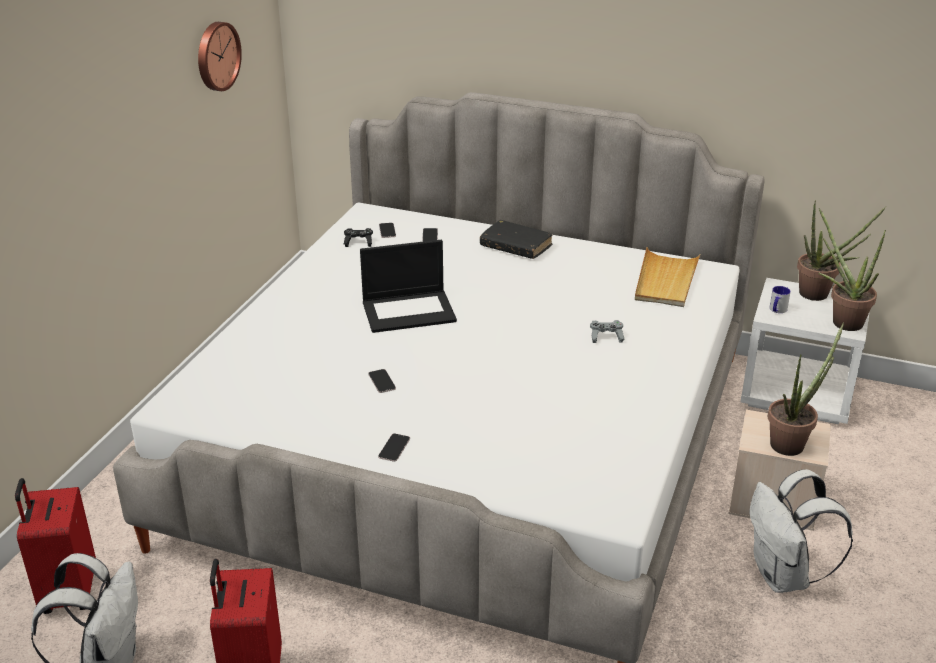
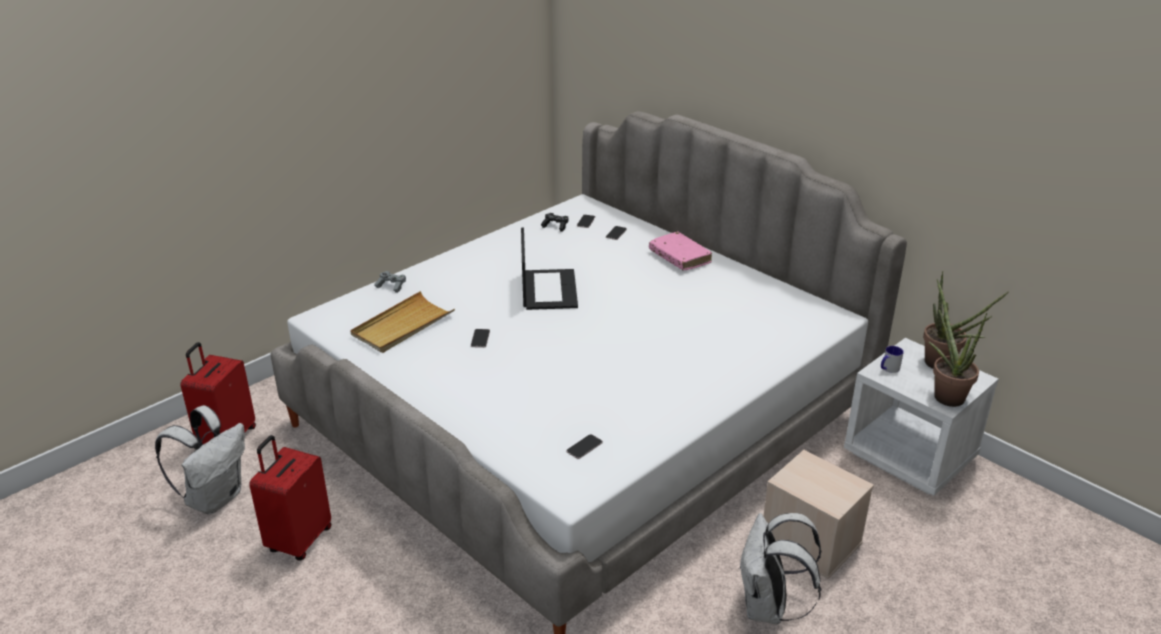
camera: 25 degrees right, 0 degrees up
wall clock [198,22,242,91] -> none
laptop [360,240,457,333] -> laptop turned 105 degrees counterclockwise [521,228,578,310]
phone [378,433,410,462] -> phone moved to [566,434,603,459]
black book [480,220,553,259] -> pink book [649,232,712,270]
grey game controller [590,320,625,343] -> grey game controller moved to [374,271,406,293]
beige tray [635,247,700,307] -> beige tray moved to [350,291,455,353]
potted plant [768,323,844,456] -> none

